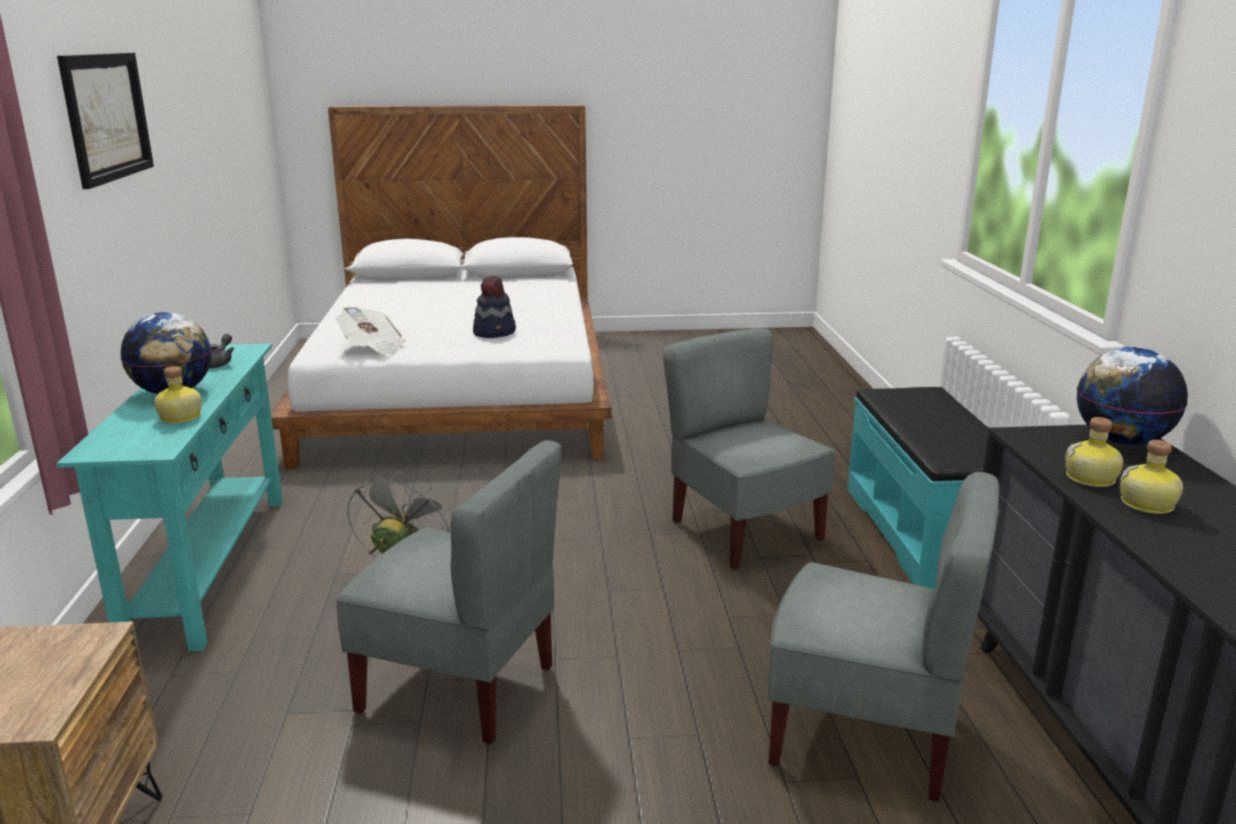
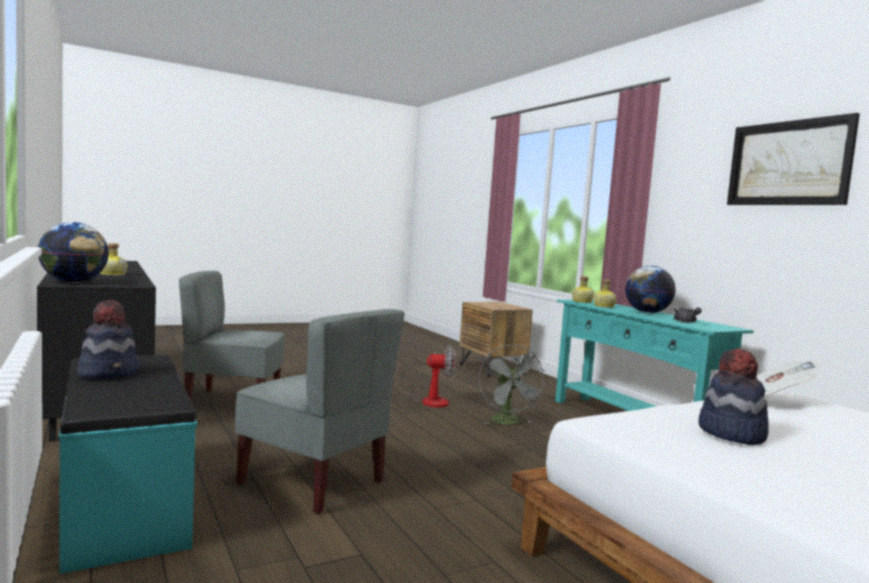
camera: 155 degrees right, 15 degrees down
grey chair [336,440,561,744] -> fan [398,346,456,408]
bottle [1065,417,1123,487] -> bottle moved to [572,276,594,303]
none -> hat [77,300,139,380]

